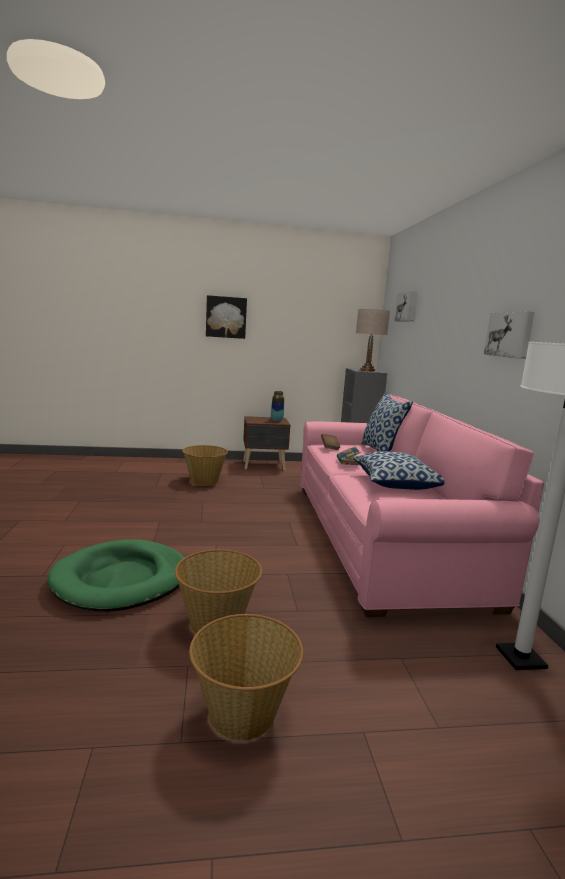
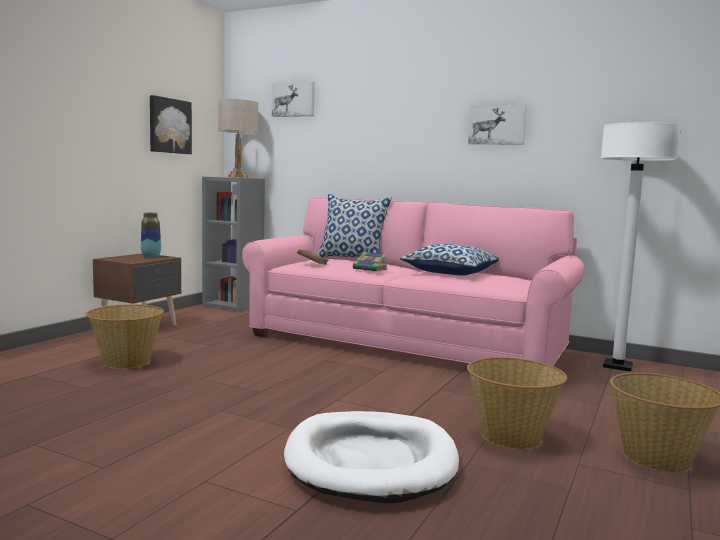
camera: 55 degrees left, 5 degrees down
green dog bed [47,539,185,612] -> white dog bed [284,411,459,504]
picture [206,295,247,339] -> picture moved to [150,95,192,154]

